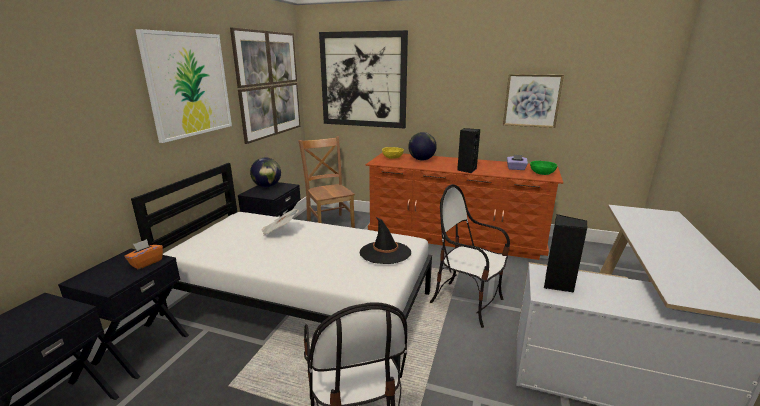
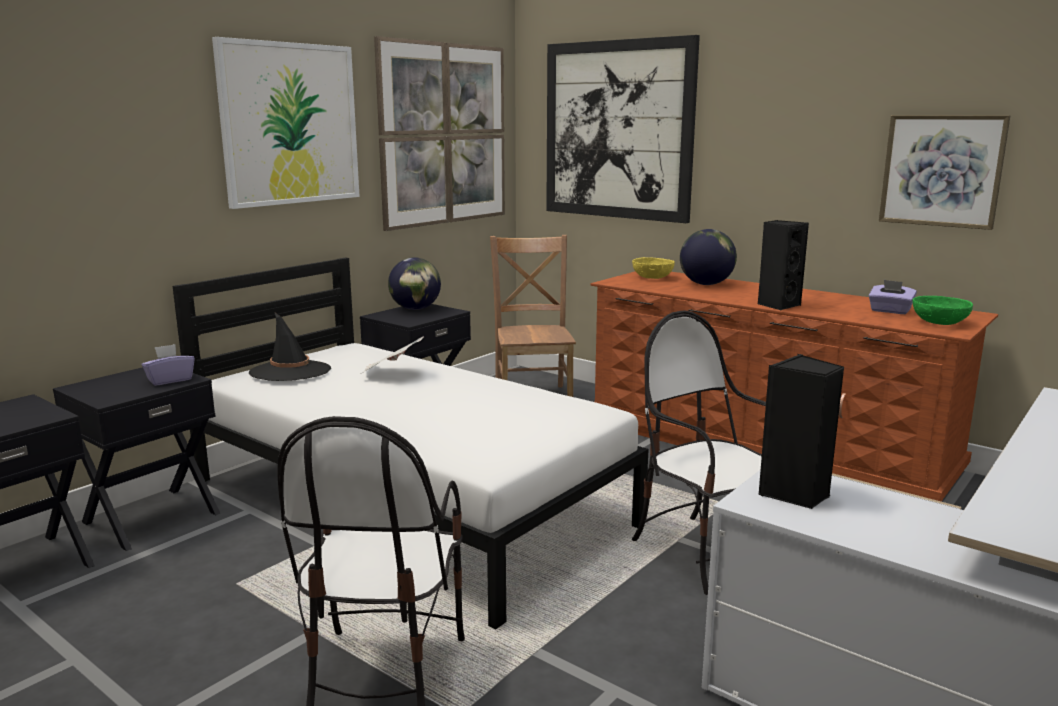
camera: 20 degrees right, 5 degrees down
orange tissue box [125,239,163,269] -> purple tissue box [141,344,195,386]
black hat [360,217,411,264] -> black hat moved to [249,312,331,381]

